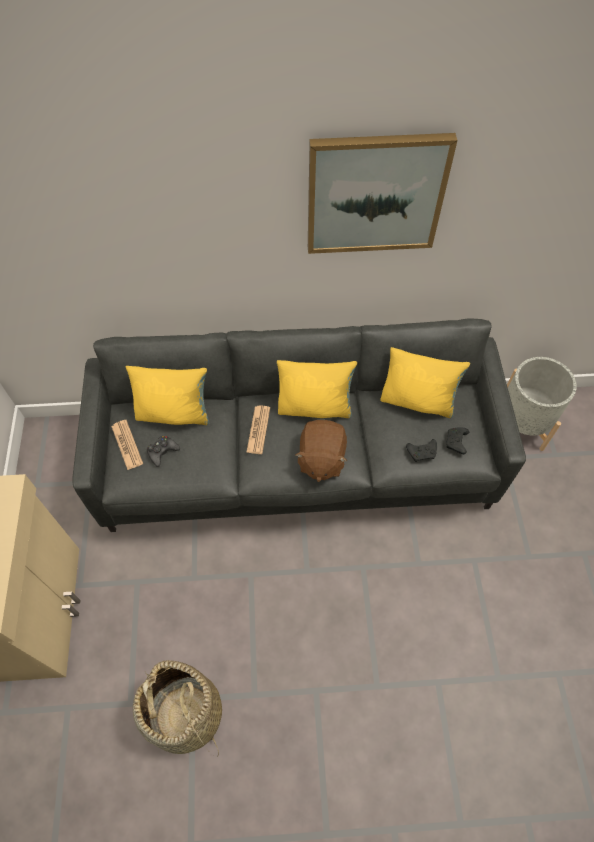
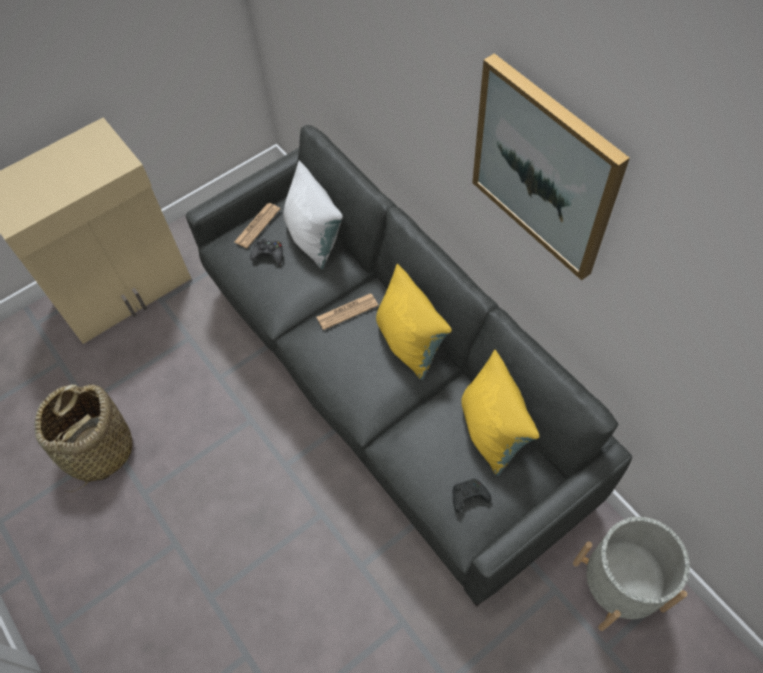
camera: 60 degrees right, 0 degrees up
yellow pillow [126,366,210,425] -> white pillow [283,160,343,269]
brown plush toy [295,420,347,482] -> none
black game controller [406,439,437,462] -> none

